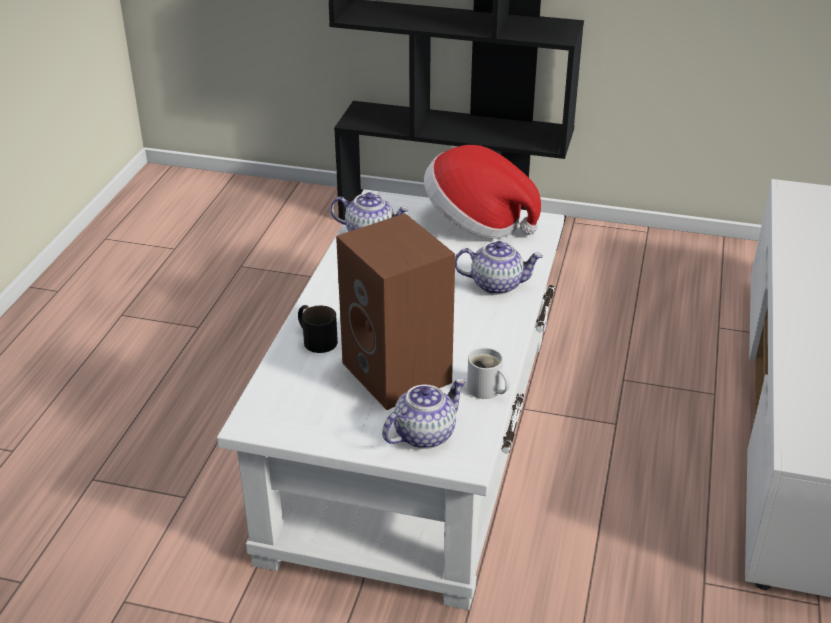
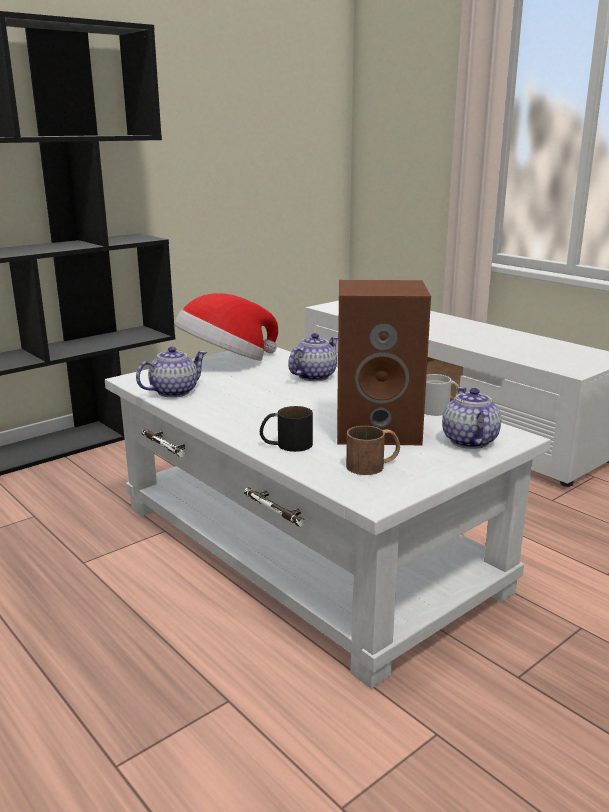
camera: 55 degrees left, 15 degrees down
none -> brown mug [346,426,400,475]

